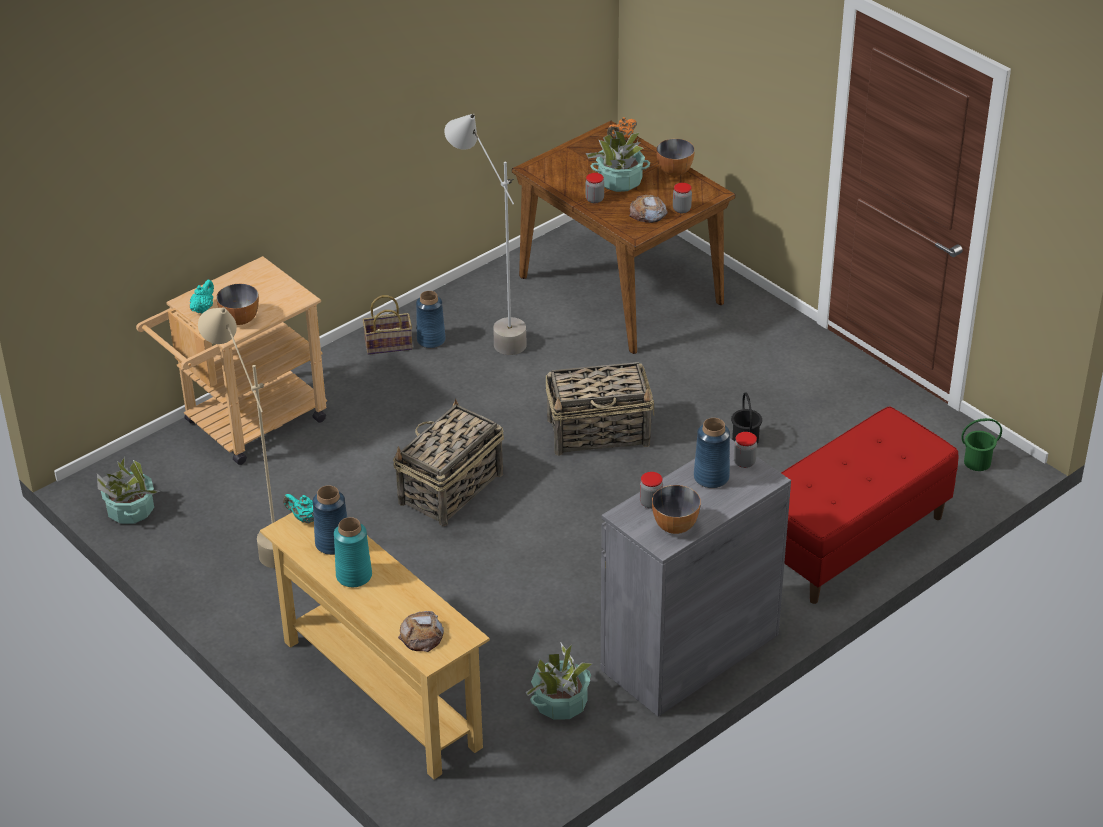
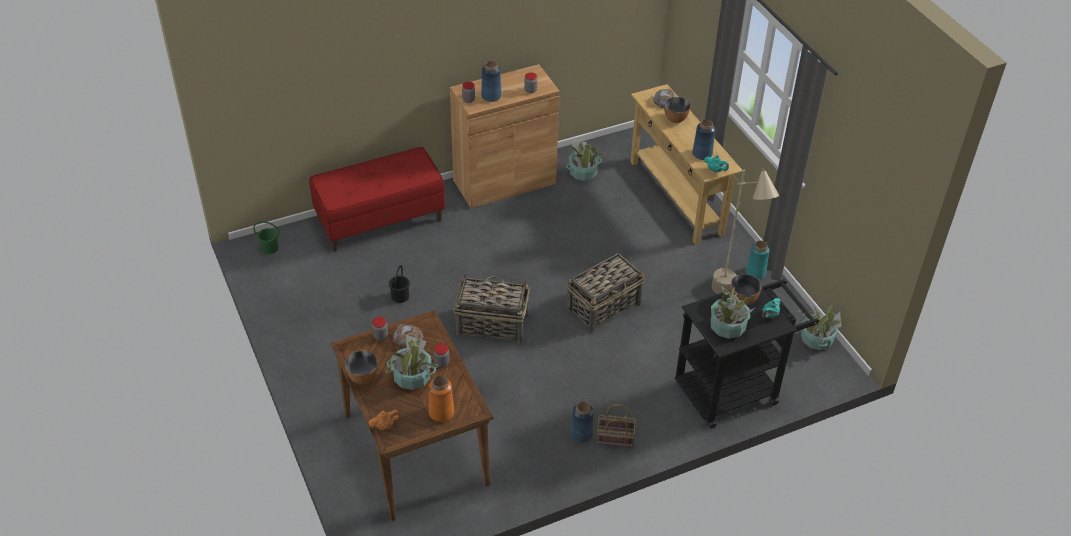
camera: 165 degrees left, 5 degrees up
beige cart [136,256,327,465] -> black cart [675,279,819,429]
turquoise vase [334,517,372,587] -> turquoise vase moved to [746,240,770,279]
grey floor lamp [444,113,527,355] -> none
grey cabinet [601,438,791,716] -> brown cabinet [450,64,560,208]
bowl [652,485,701,534] -> bowl moved to [664,97,691,123]
none -> orange vase [429,375,454,422]
none -> potted plant [711,286,756,339]

